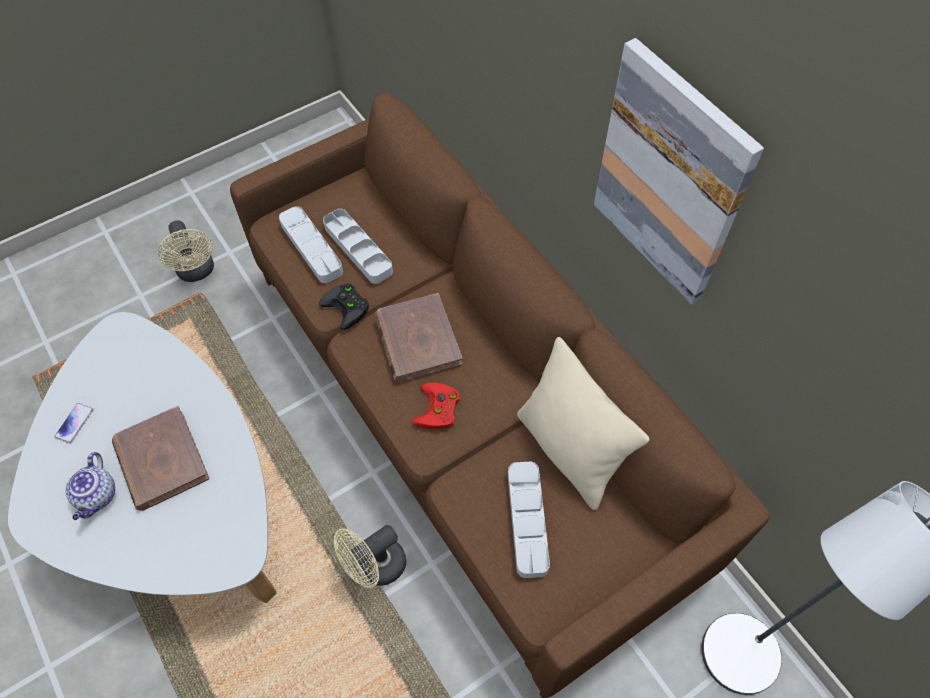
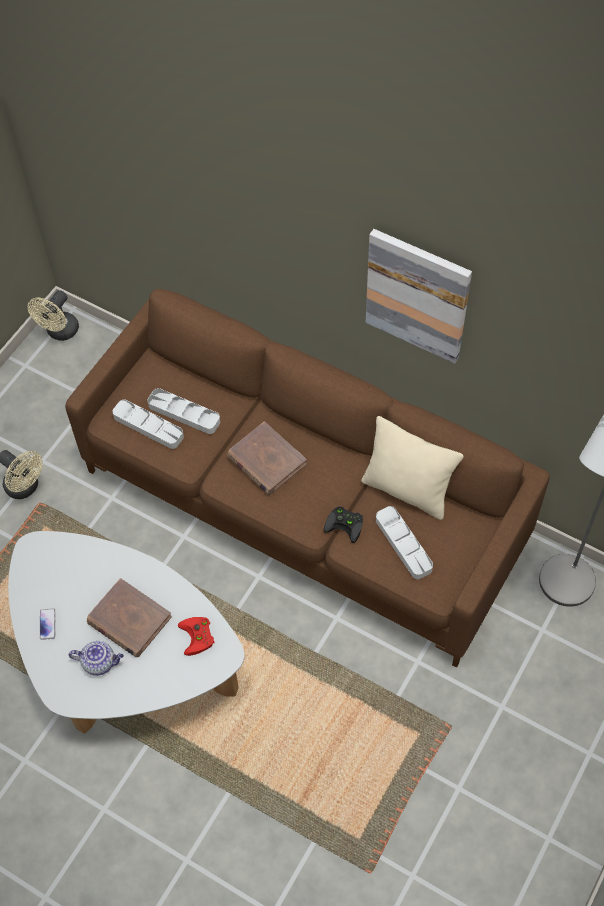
camera: 25 degrees left, 0 degrees up
teapot [66,452,115,520] -> teapot turned 60 degrees counterclockwise [69,641,124,676]
black game controller [319,283,369,330] -> black game controller moved to [324,506,363,543]
beige fan [334,525,406,588] -> beige fan moved to [28,290,79,341]
red game controller [412,382,460,429] -> red game controller moved to [178,617,215,656]

